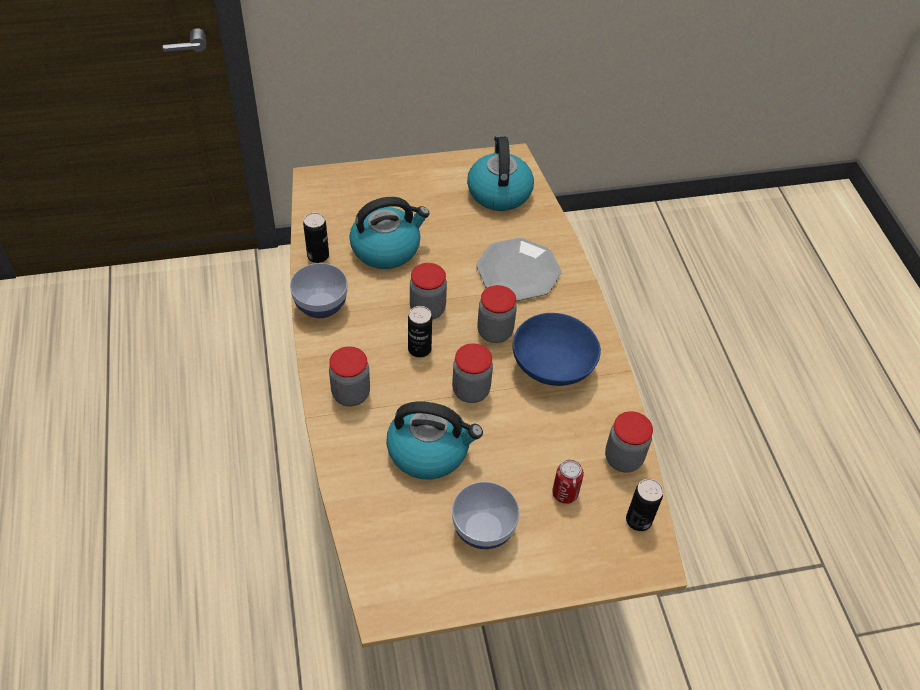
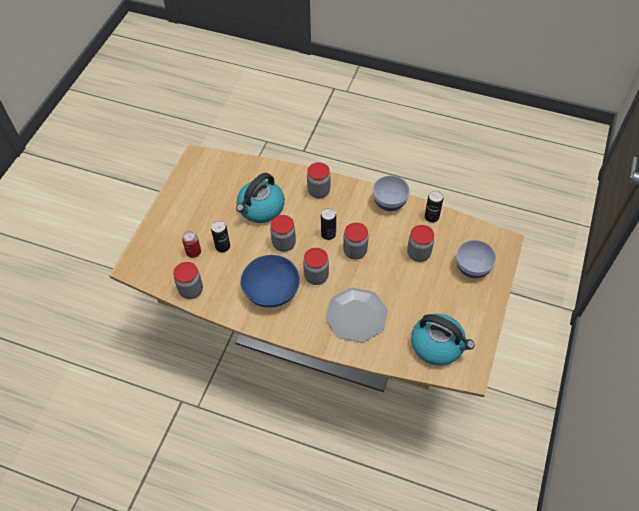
camera: 125 degrees right, 5 degrees up
kettle [349,197,430,269] -> jar [407,225,434,262]
bowl [452,482,520,549] -> bowl moved to [456,240,496,278]
can [626,479,663,531] -> can moved to [211,220,230,252]

